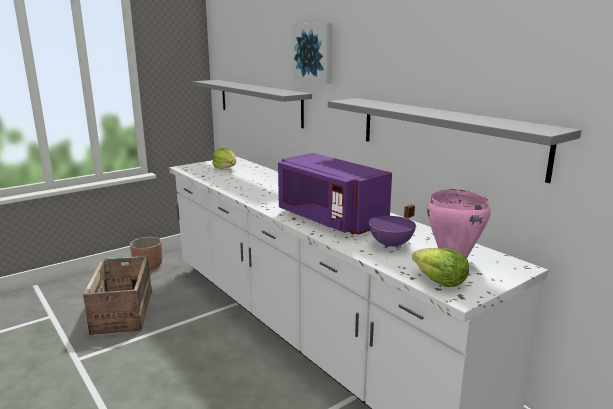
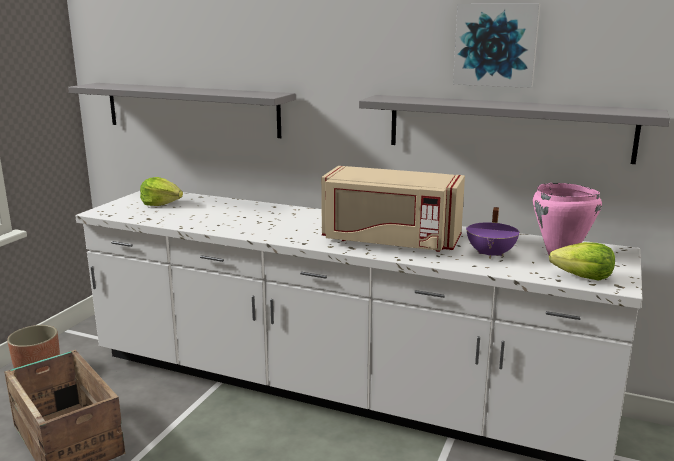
camera: 30 degrees left, 0 degrees up
purple microwave [278,153,392,235] -> beige microwave [321,166,465,252]
picture [292,23,332,84] -> picture moved to [453,4,540,88]

